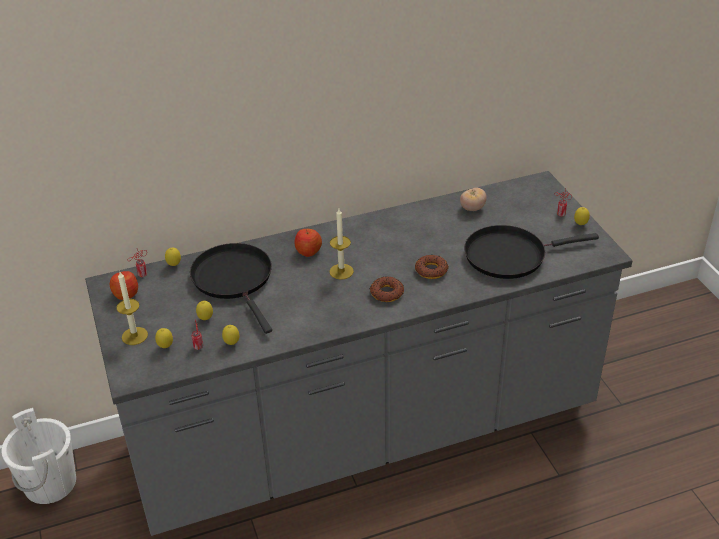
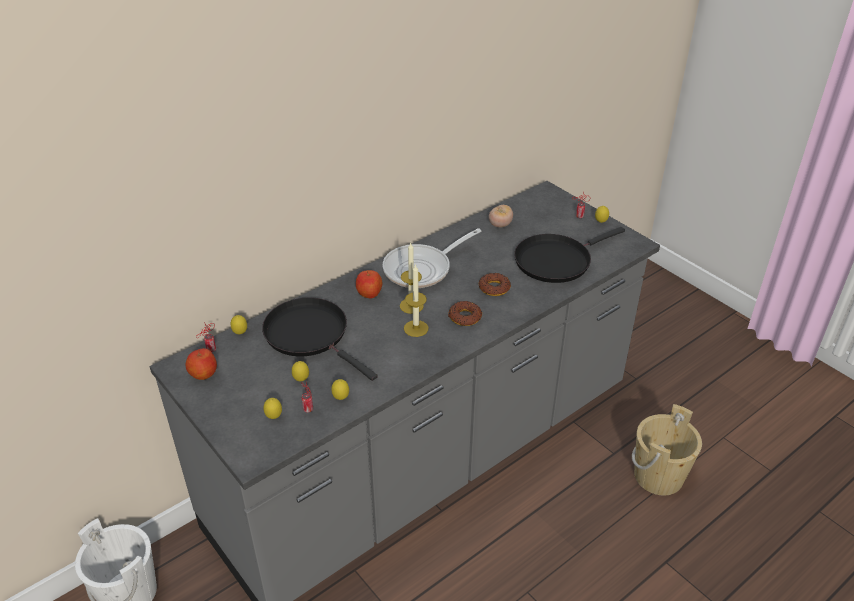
camera: 20 degrees left, 0 degrees up
candle [116,272,148,345] -> candle moved to [404,264,429,337]
none -> frying pan [383,228,482,288]
none -> beige bucket [632,404,702,495]

